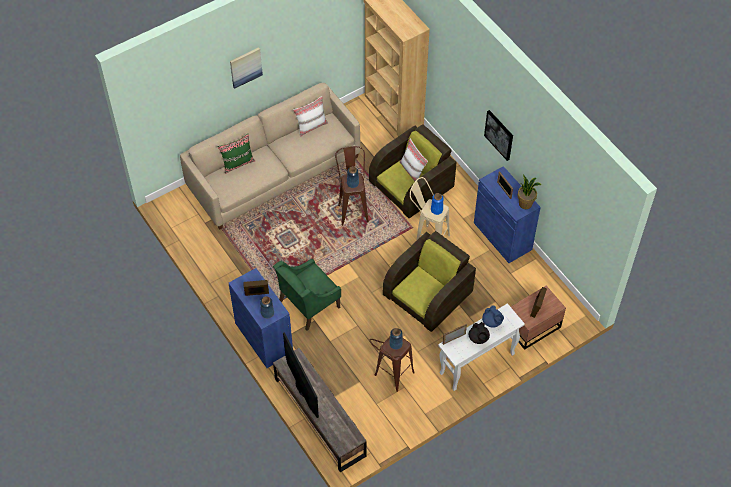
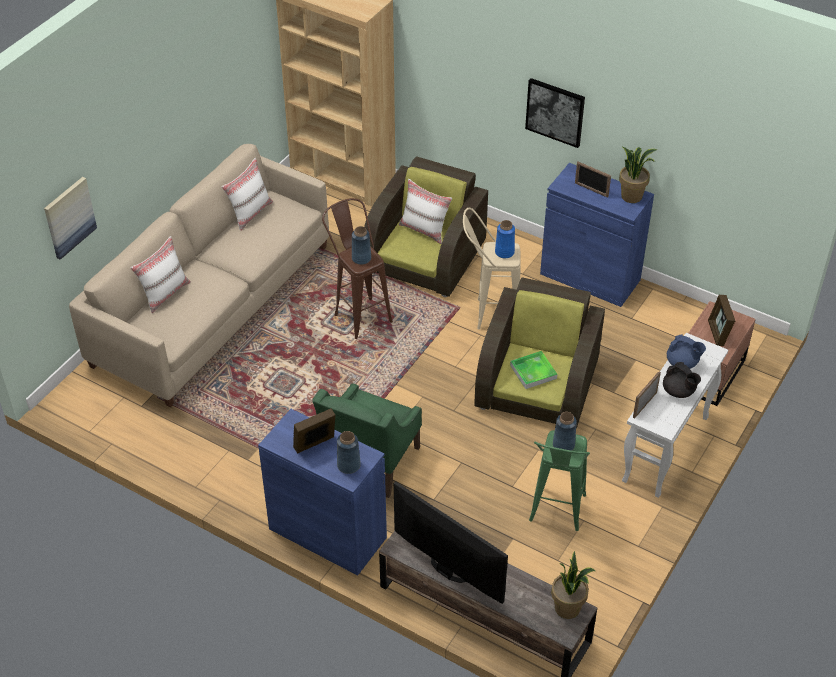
camera: 25 degrees left, 10 degrees down
green pillow [217,134,255,174] -> white pillow [131,236,191,313]
picture [230,47,263,89] -> picture moved to [44,177,97,260]
brown stool [369,337,415,392] -> green stool [529,430,590,531]
none -> tray [510,351,557,389]
none -> potted plant [551,551,595,619]

